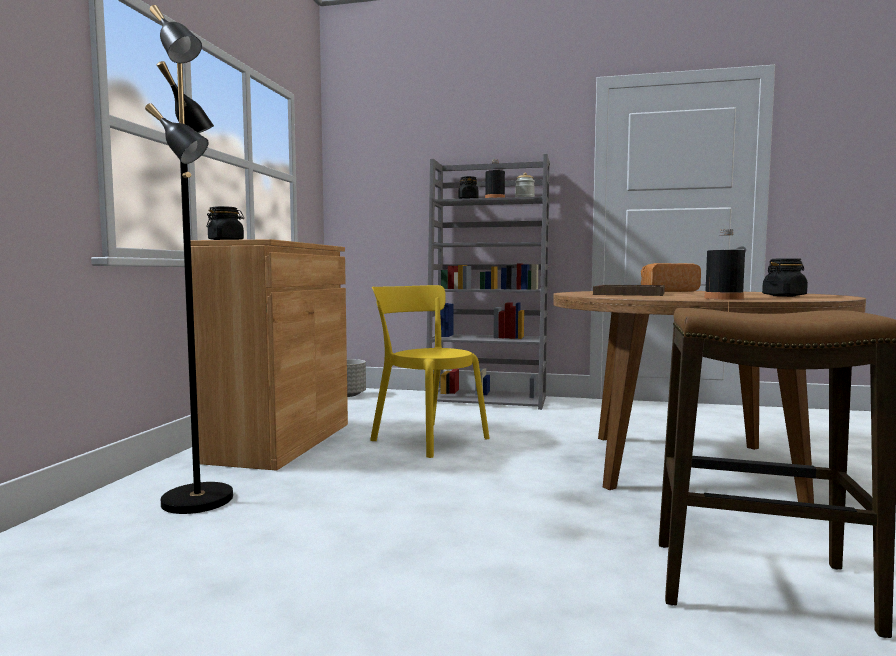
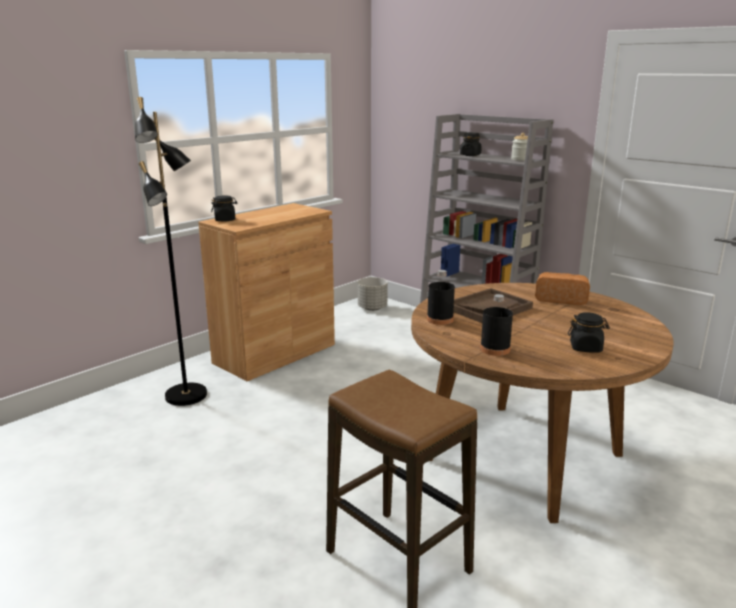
camera: 30 degrees right, 15 degrees up
yellow chair [370,285,490,458] -> none
black bottle [485,159,505,198] -> black bottle moved to [427,270,455,325]

